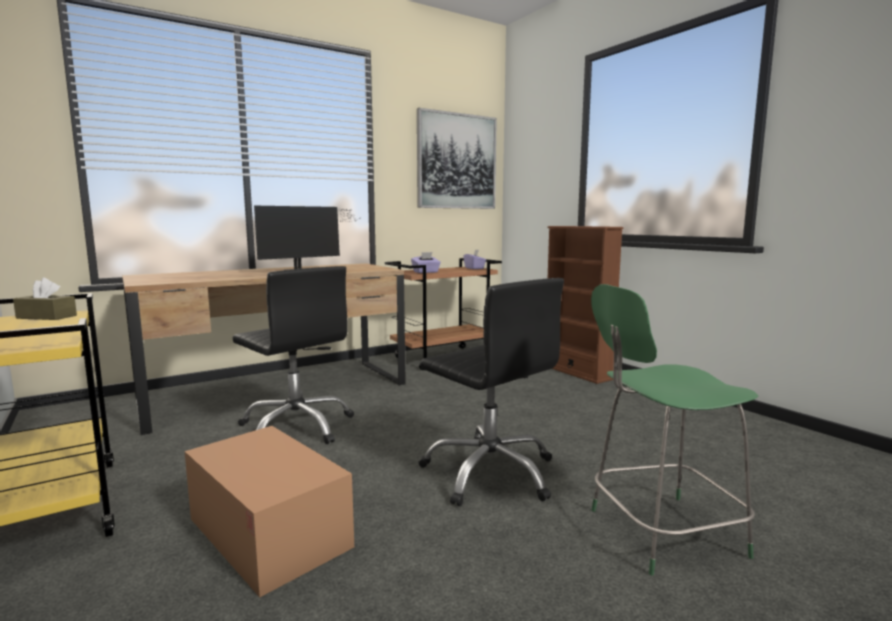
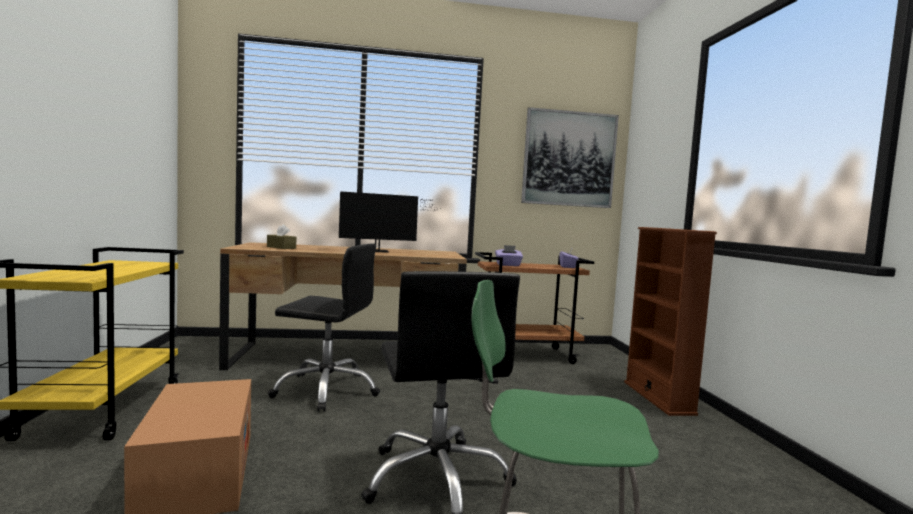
camera: 25 degrees right, 5 degrees down
brown tissue box [13,278,77,320] -> brown tissue box moved to [267,224,296,249]
black office chair [233,266,354,444] -> black office chair turned 60 degrees counterclockwise [268,244,380,412]

